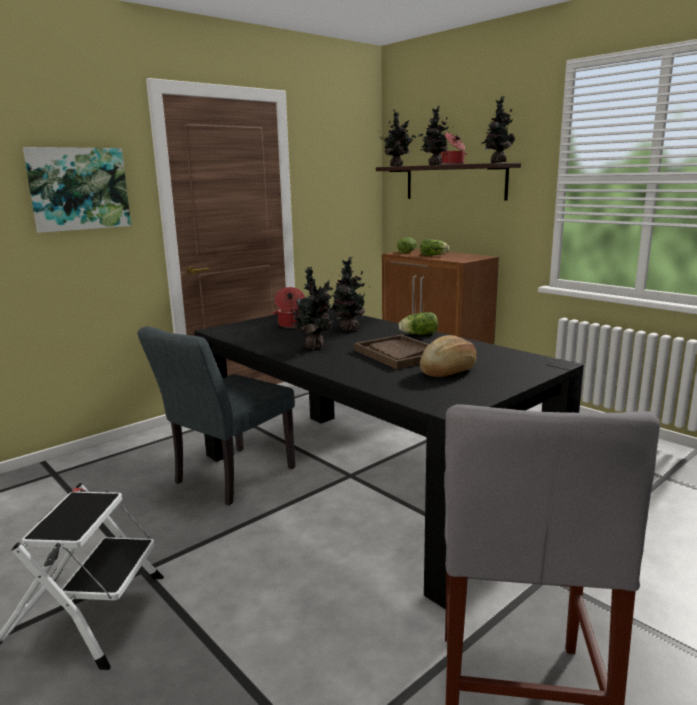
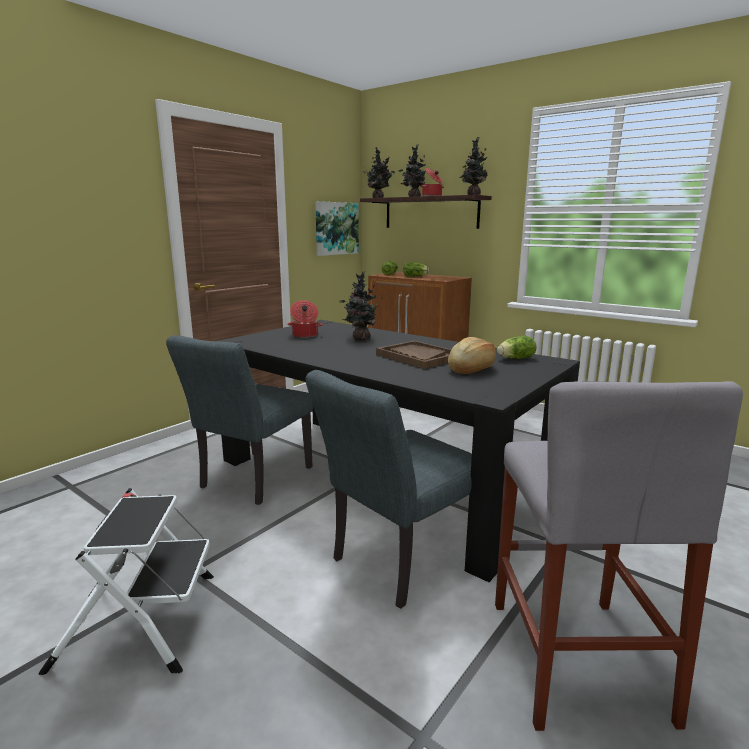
camera: 10 degrees left, 0 degrees up
picture [23,147,131,233] -> picture moved to [315,201,359,256]
potted plant [291,267,332,349] -> none
lettuce [399,312,438,335] -> lettuce moved to [497,336,537,359]
none -> grey chair [305,370,472,609]

